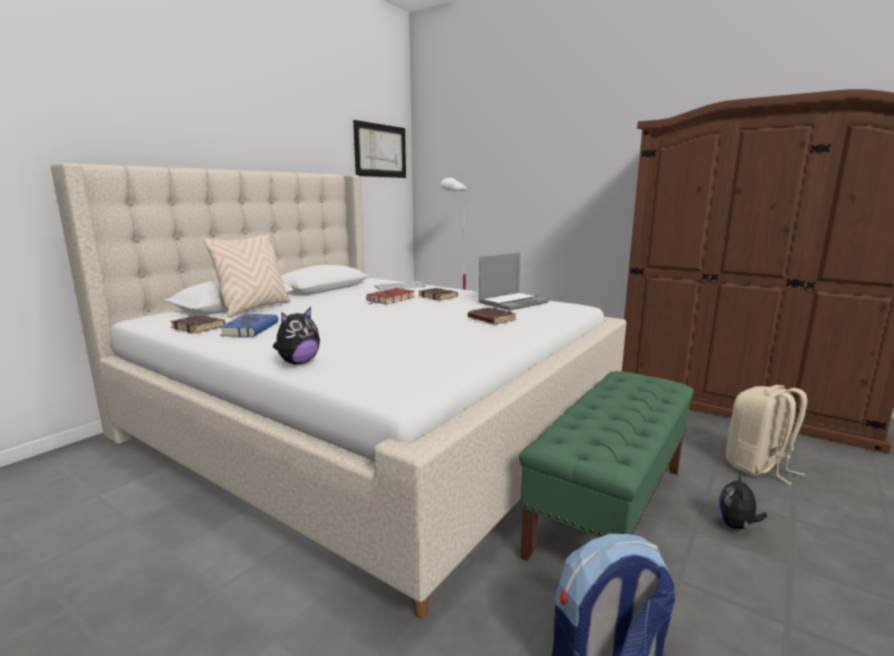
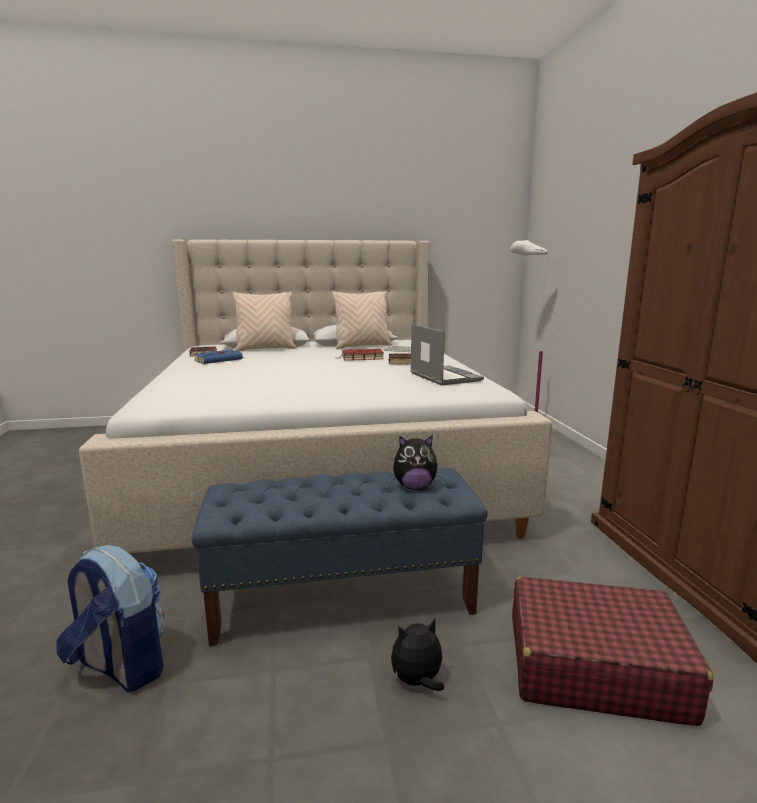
camera: 45 degrees right, 0 degrees up
plush toy [273,307,320,365] -> plush toy moved to [393,435,438,489]
picture [353,120,406,178] -> none
brown book [468,307,516,324] -> none
laptop [478,253,550,310] -> laptop turned 120 degrees counterclockwise [410,324,484,386]
green bench [519,371,694,561] -> blue bench [192,468,488,646]
beige backpack [726,385,807,485] -> red suitcase [512,577,713,726]
none -> beige pillow [332,291,392,349]

